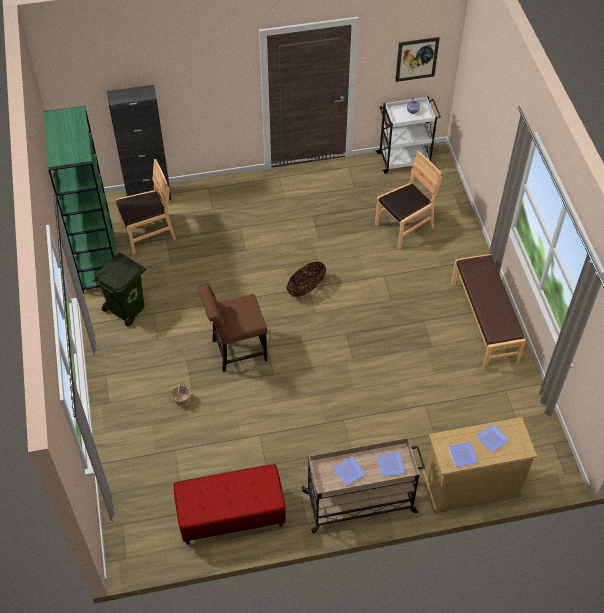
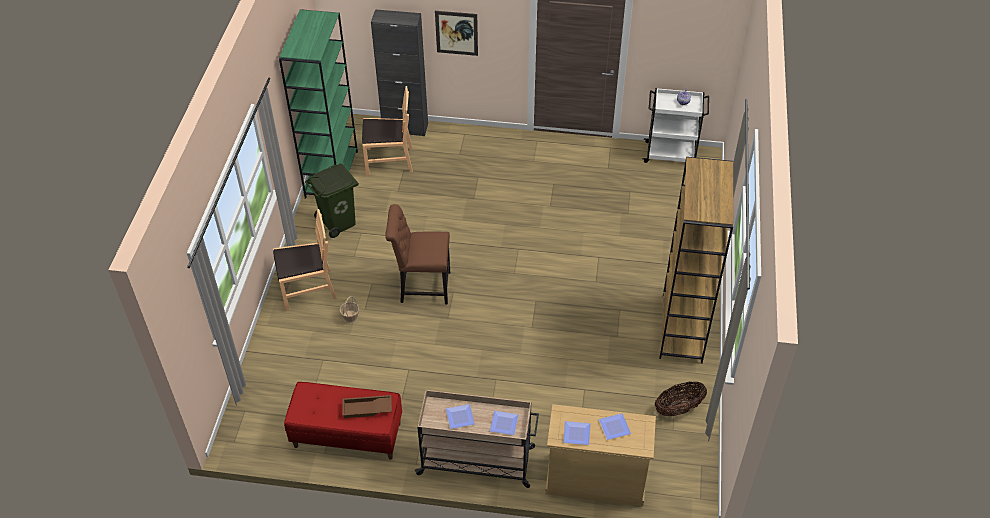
camera: 20 degrees right, 5 degrees down
basket [286,262,326,297] -> basket moved to [655,382,707,416]
brown chair [375,151,442,249] -> brown chair moved to [273,209,337,311]
picture [395,37,440,82] -> picture moved to [435,11,478,56]
brown bench [451,254,526,370] -> brown bookcase [659,157,733,364]
none -> brown tray [342,395,392,418]

